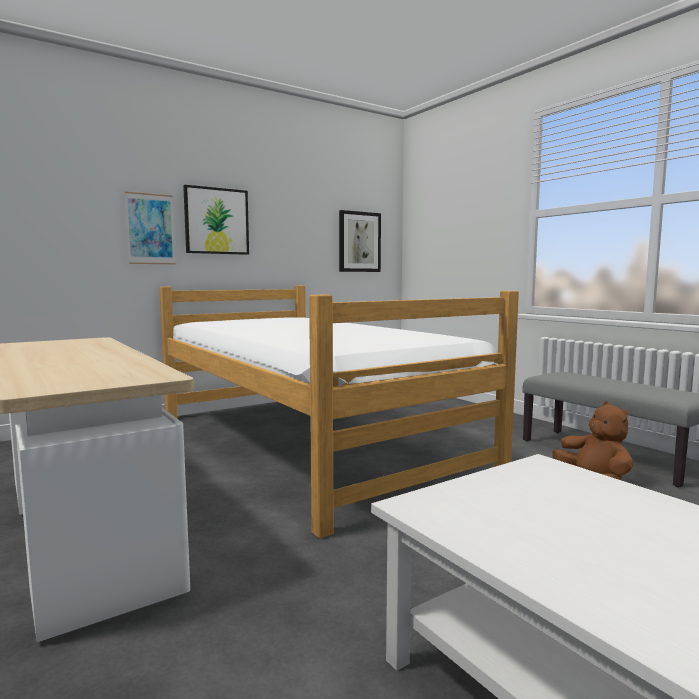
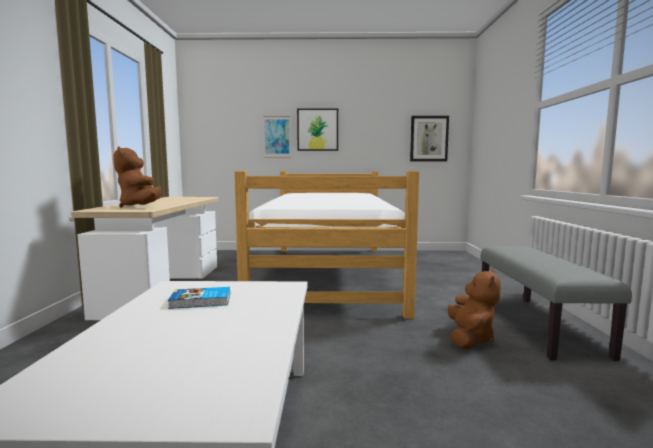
camera: 35 degrees right, 0 degrees up
none -> brown plush toy [113,146,162,208]
none -> book [168,287,230,309]

